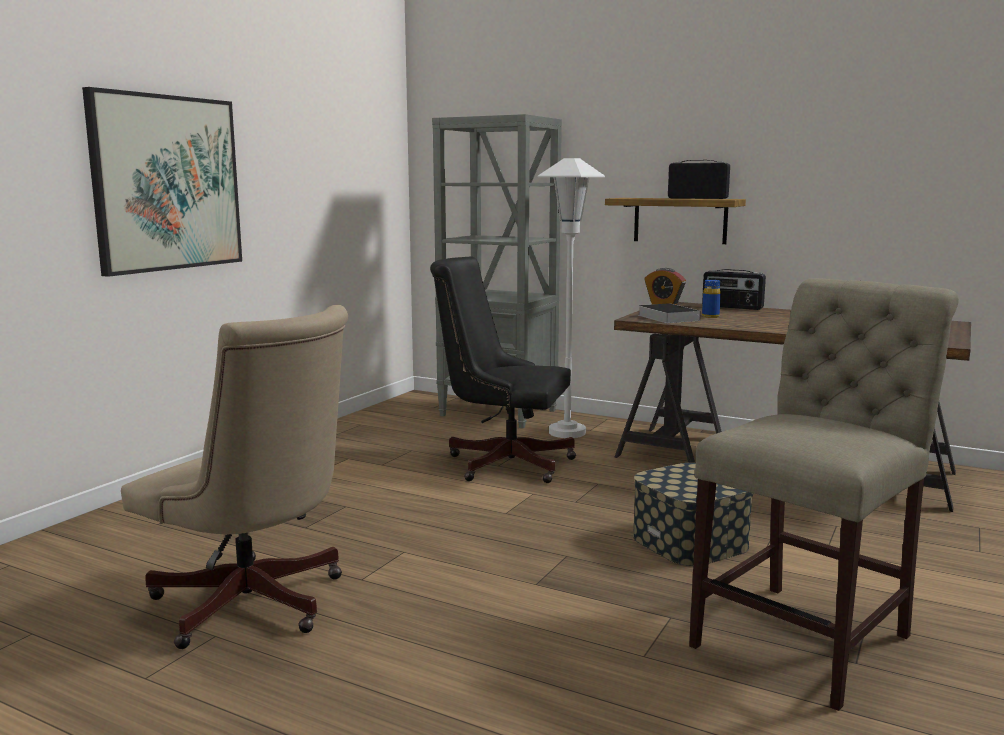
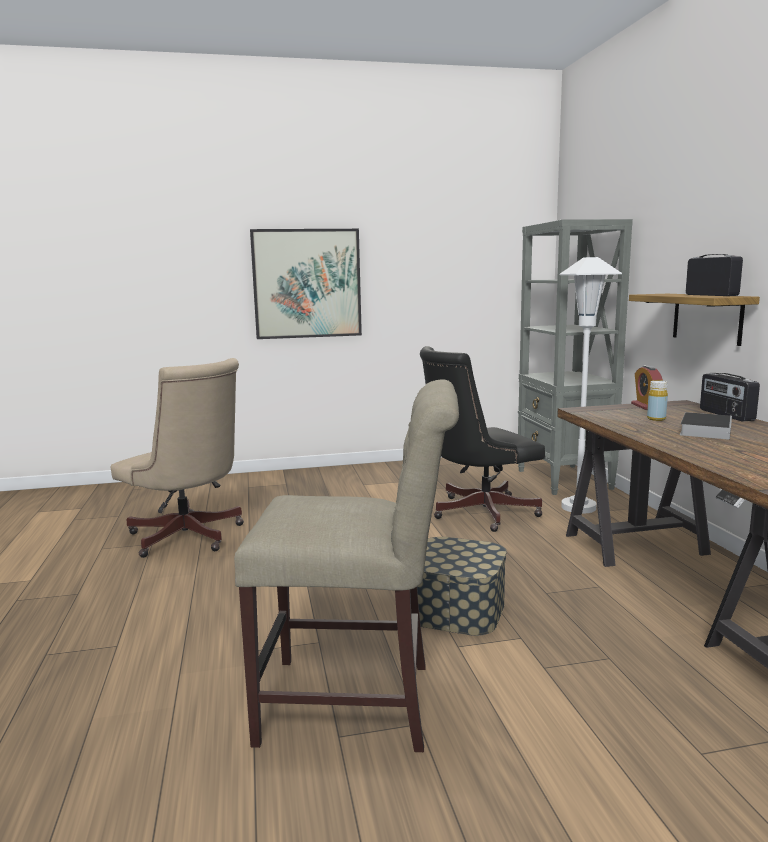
camera: 50 degrees right, 0 degrees up
beige office chair [121,305,348,649] -> beige office chair turned 45 degrees counterclockwise [111,358,244,558]
black office chair [430,257,576,483] -> black office chair turned 90 degrees counterclockwise [420,346,545,532]
book [638,303,701,323] -> book moved to [680,412,732,440]
blue bottle [702,280,721,318] -> yellow bottle [647,381,668,421]

